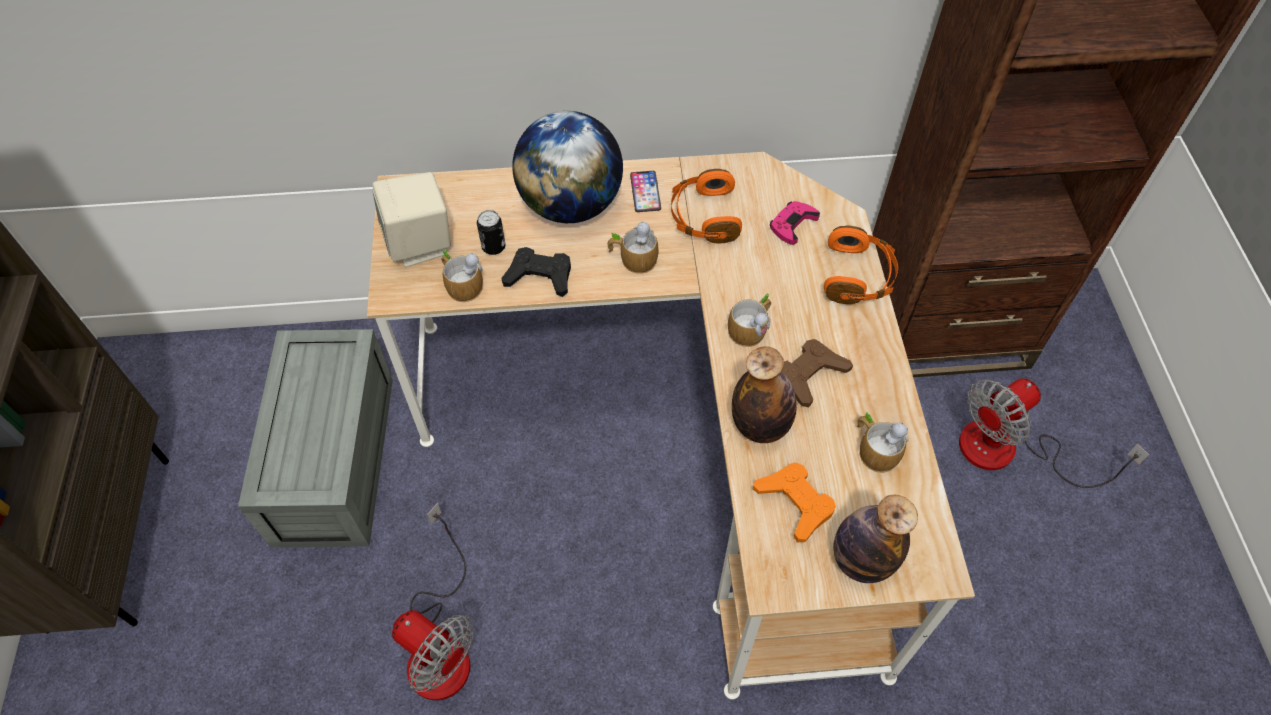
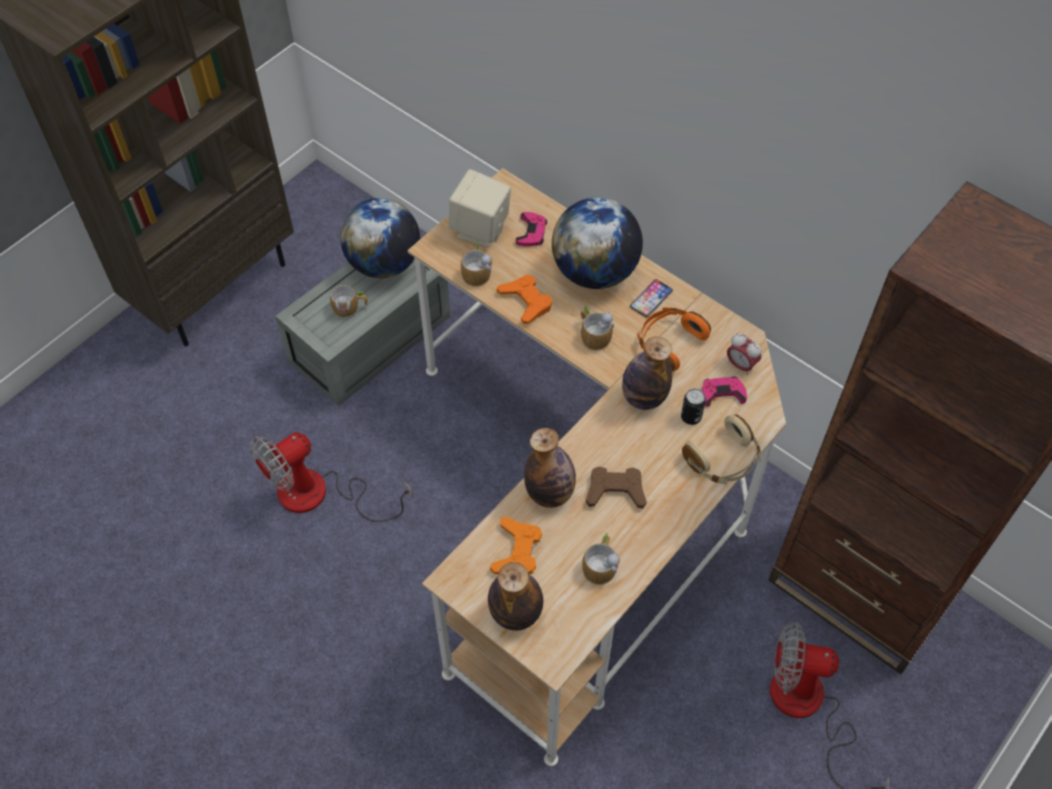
camera: 45 degrees right, 0 degrees up
fan [392,503,474,701] -> fan turned 60 degrees clockwise [250,432,413,522]
can [477,210,505,255] -> can moved to [681,388,706,425]
black game controller [501,247,571,297] -> orange game controller [497,275,552,324]
mug [728,293,771,347] -> mug moved to [330,285,368,317]
orange headphones [824,225,898,304] -> beige headphones [682,414,761,485]
none -> globe [340,198,420,278]
none -> pink game controller [516,212,547,247]
none -> bottle [622,336,672,410]
none -> alarm clock [727,333,761,375]

